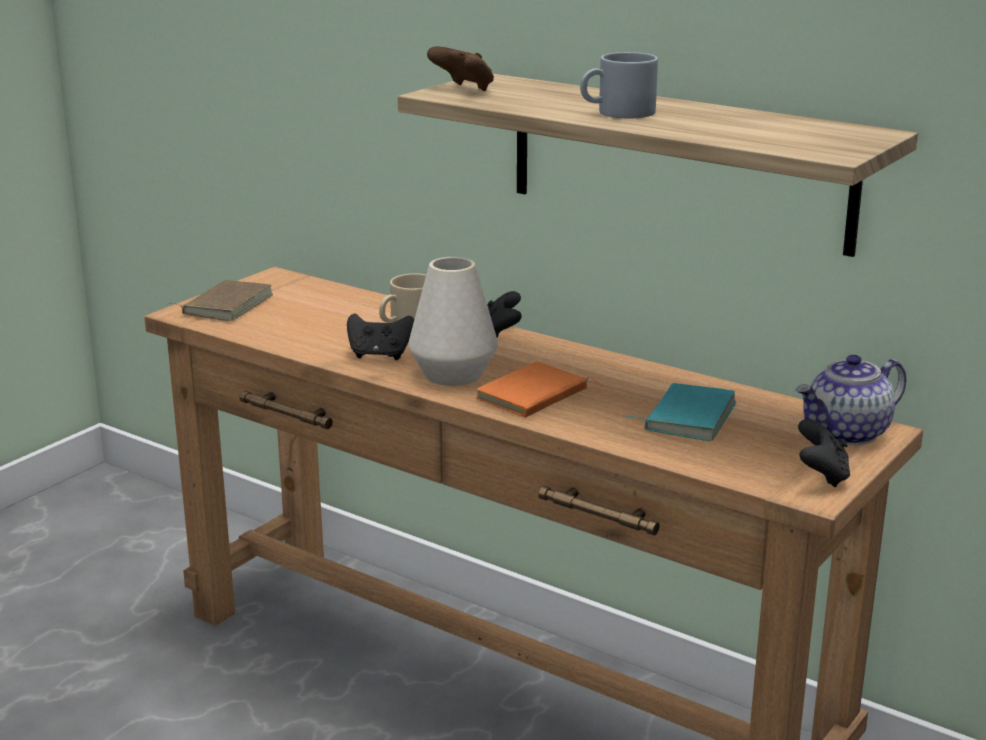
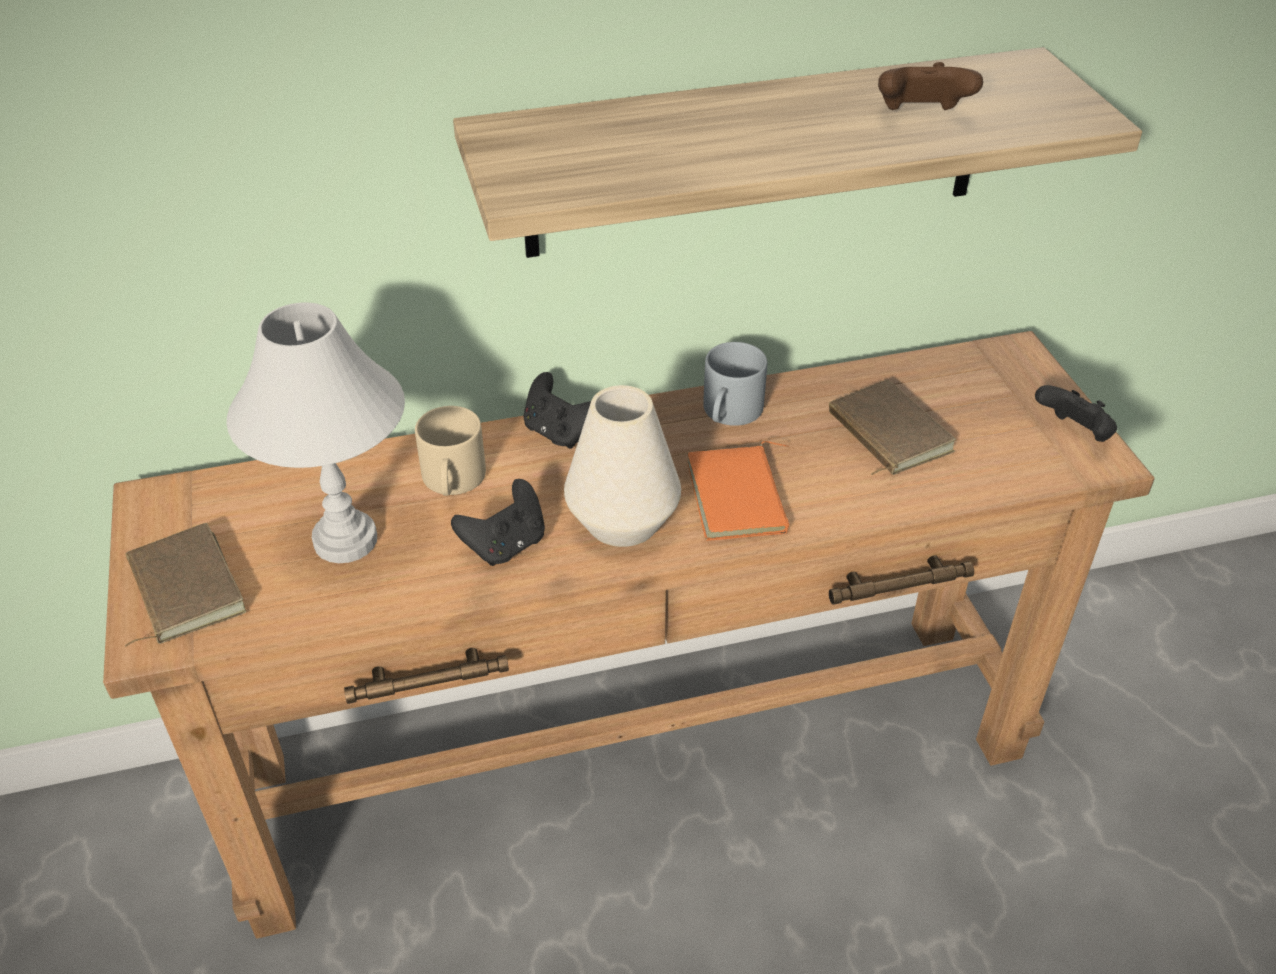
camera: 50 degrees left, 20 degrees up
brown game controller [427,46,494,91] -> brown game controller moved to [878,62,983,110]
grey mug [580,52,658,118] -> grey mug moved to [703,342,767,426]
turquoise book [624,383,736,441] -> brown book [829,380,956,475]
teapot [796,355,906,445] -> none
none -> white table lamp [227,302,405,563]

